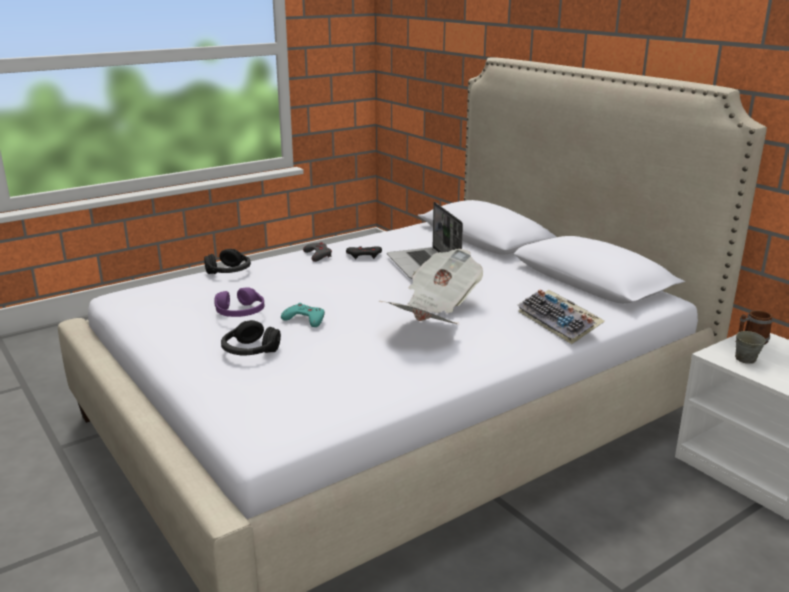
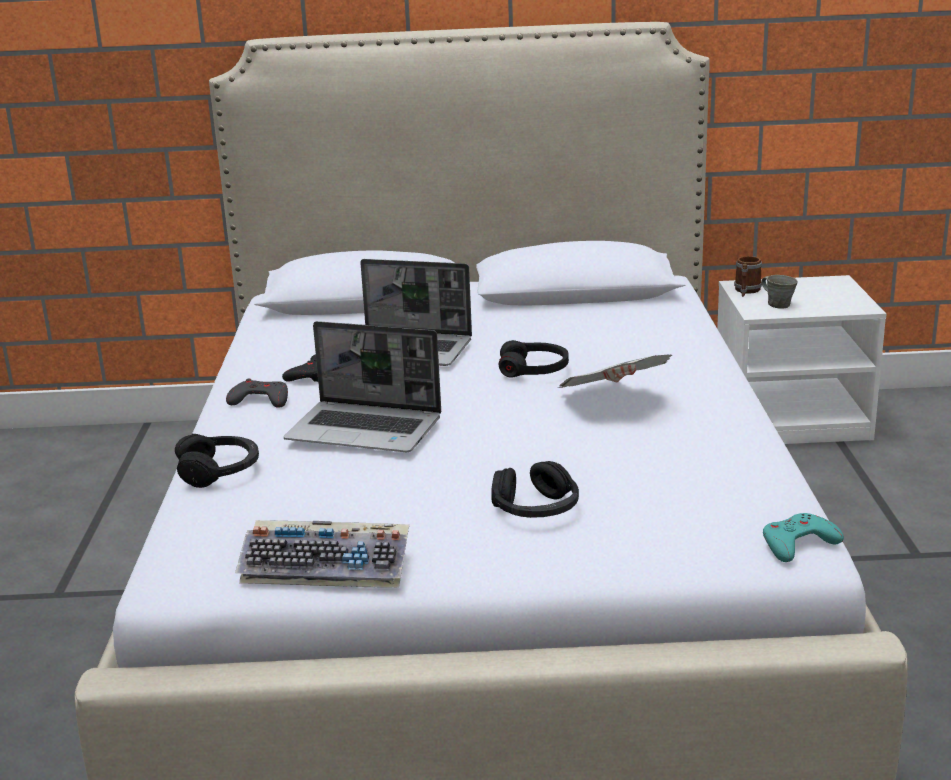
camera: 55 degrees left, 0 degrees up
purple headphones [214,287,264,317] -> none
turquoise game controller [281,303,325,327] -> turquoise game controller moved to [763,513,844,562]
newspaper [407,249,483,313] -> black headphones [499,340,569,378]
keyboard [517,289,605,344] -> keyboard moved to [235,520,409,588]
none -> laptop [284,321,441,452]

